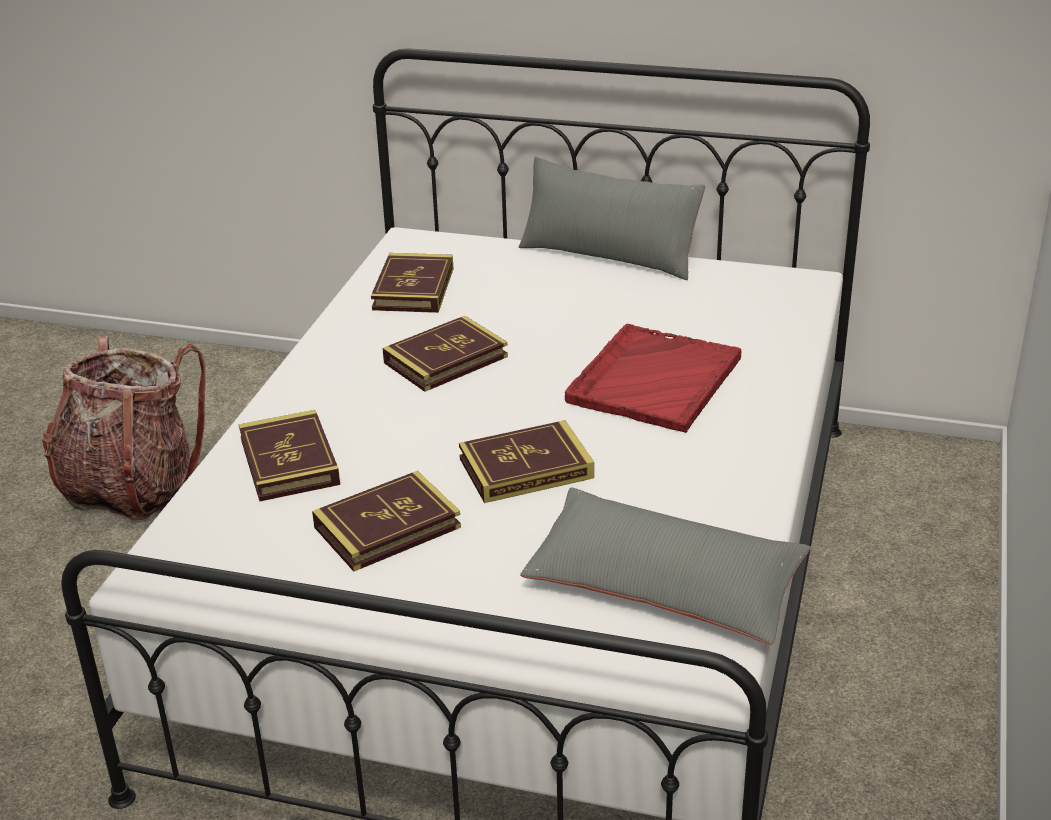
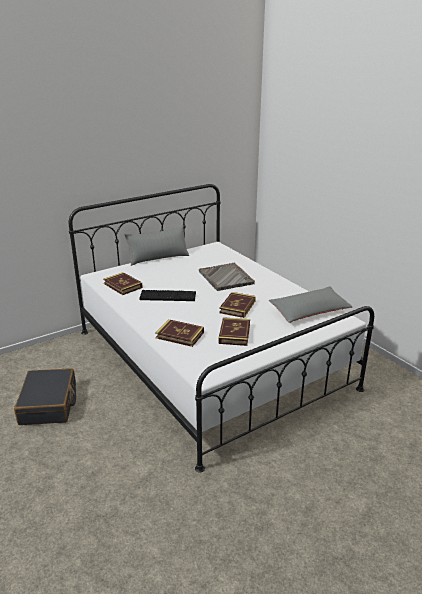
camera: 50 degrees left, 5 degrees down
backpack [42,335,205,520] -> black suitcase [14,368,76,425]
book [383,316,508,392] -> keyboard [139,290,196,301]
red tray [565,324,741,433] -> grey tray [199,263,255,291]

